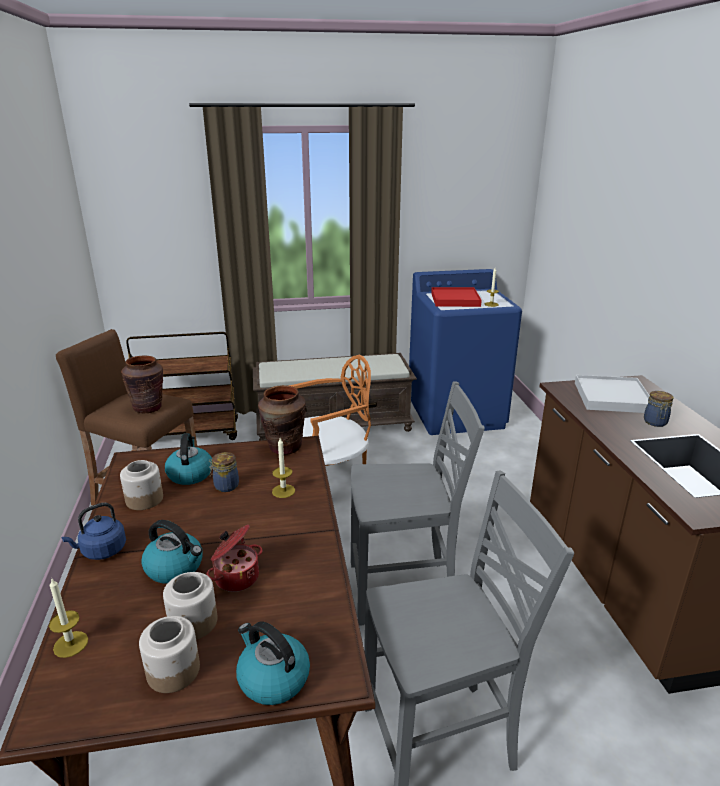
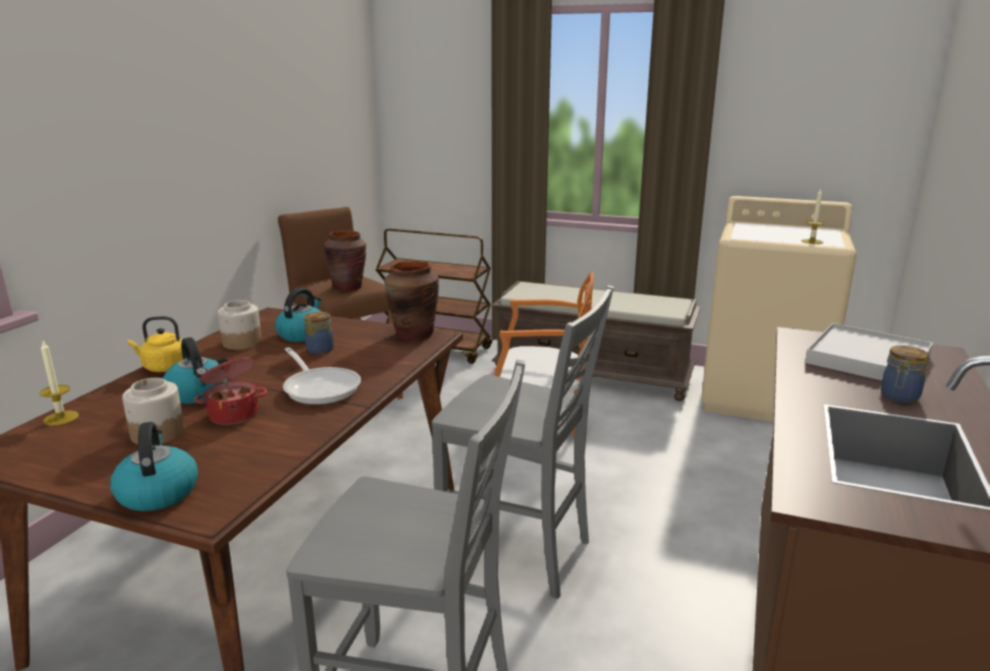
camera: 30 degrees right, 5 degrees down
blue kettle [62,503,126,560] -> yellow kettle [127,316,183,372]
jar [139,616,200,693] -> none
candle [272,438,295,498] -> none
blue washing machine [409,269,522,435] -> beige washing machine [701,196,857,422]
red tray [431,287,482,307] -> none
none -> frying pan [283,347,361,405]

